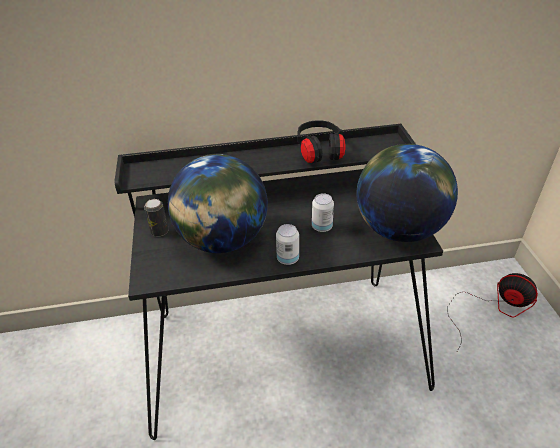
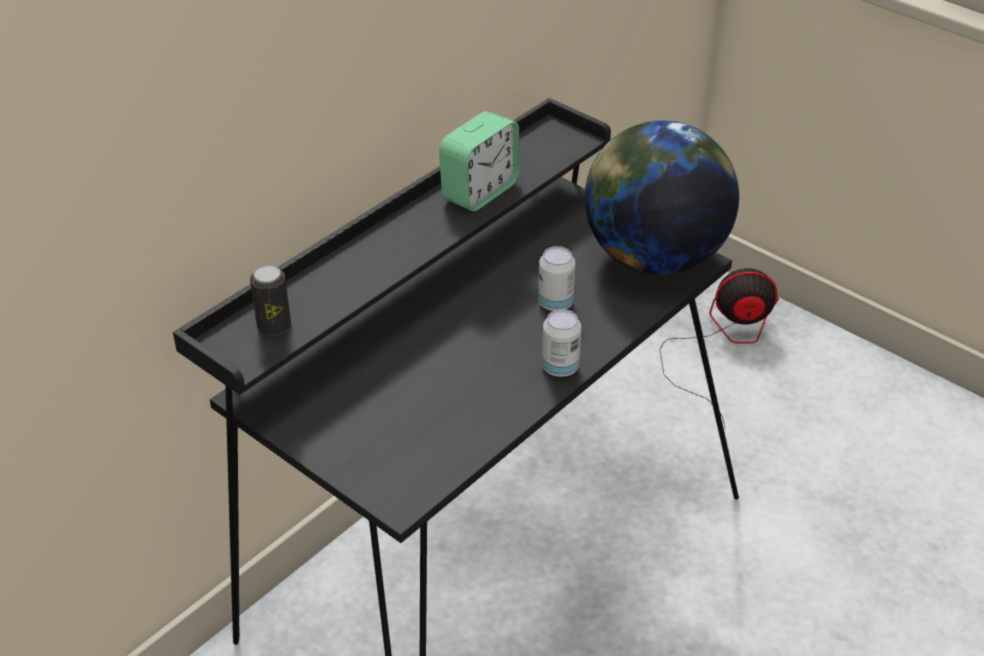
camera: 40 degrees left, 0 degrees up
can [144,199,169,236] -> can moved to [250,265,291,335]
globe [168,154,268,253] -> none
black headphones [297,120,346,164] -> alarm clock [439,111,520,211]

